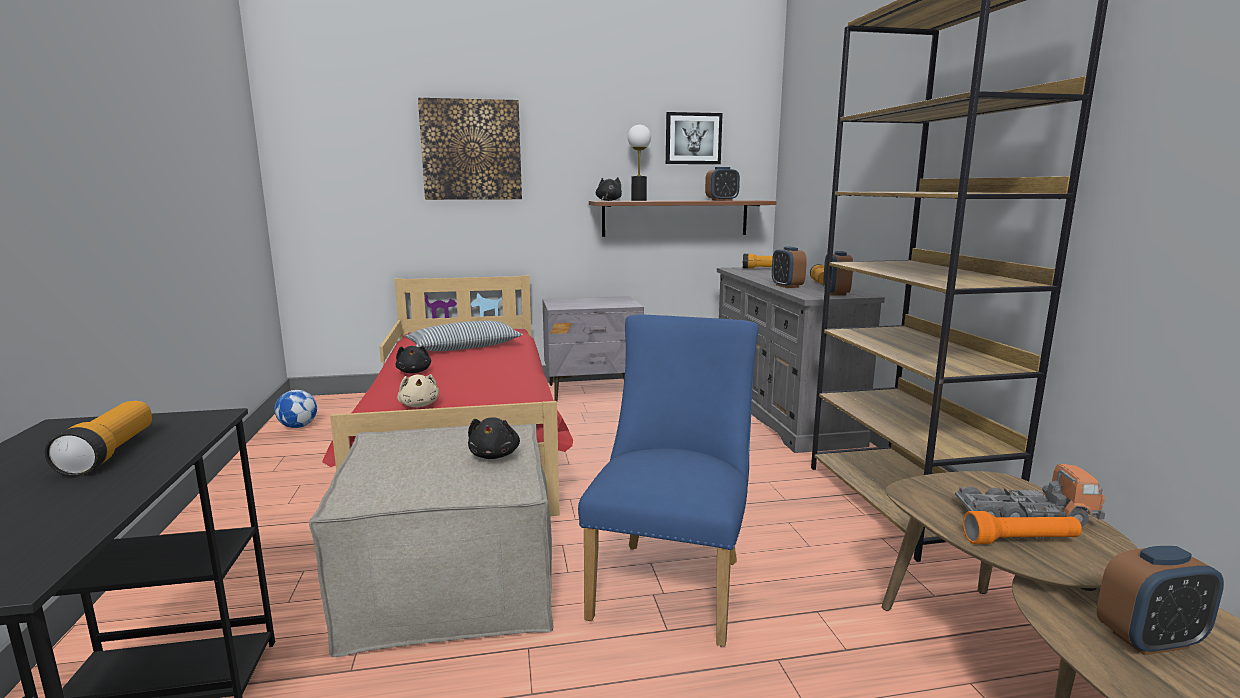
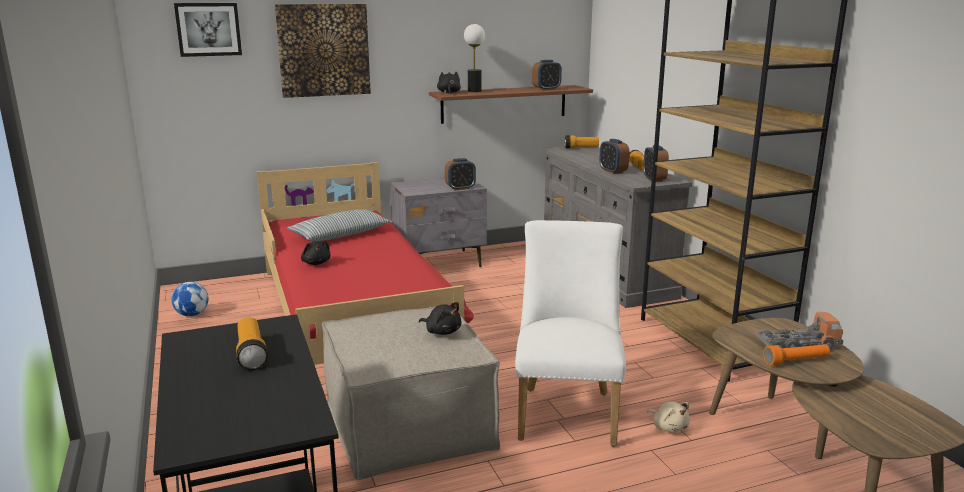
camera: 10 degrees left, 5 degrees up
beige plush toy [397,374,439,407] -> beige plush toy moved to [648,402,690,432]
black plush toy [468,417,520,459] -> black plush toy turned 45 degrees counterclockwise [419,302,461,335]
blue chair [578,315,759,647] -> white chair [515,220,626,447]
picture [666,112,723,164] -> picture moved to [174,3,242,57]
alarm clock [1097,546,1224,655] -> alarm clock moved to [445,158,476,190]

